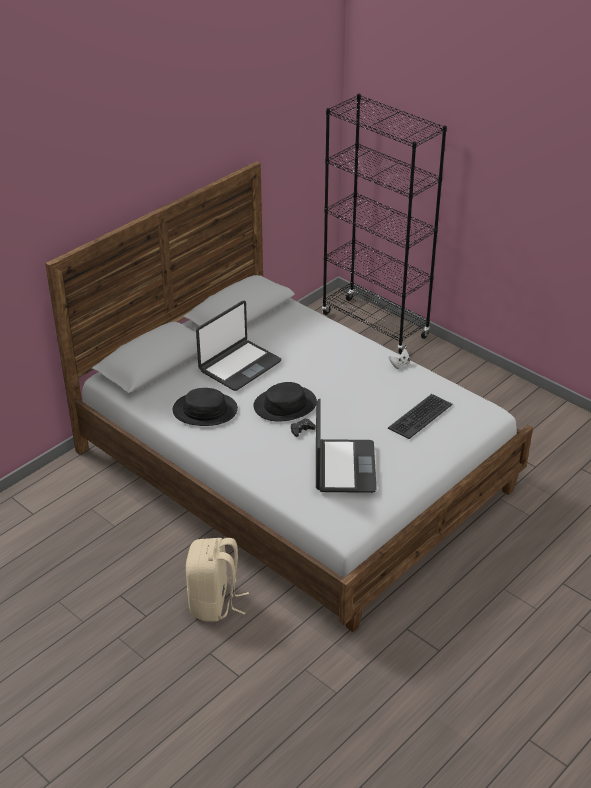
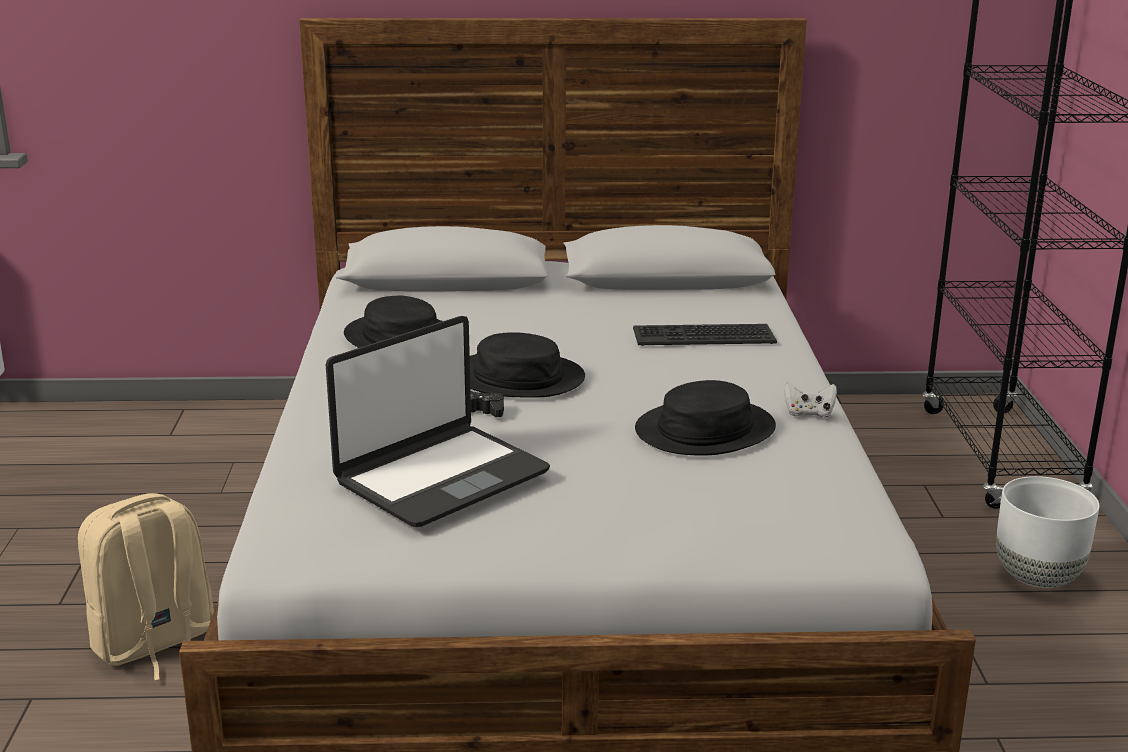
camera: 45 degrees right, 15 degrees down
laptop [196,301,282,391] -> none
keyboard [388,394,452,439] -> keyboard moved to [633,324,777,346]
none -> black hat [635,380,776,456]
none -> white planter [996,476,1100,588]

